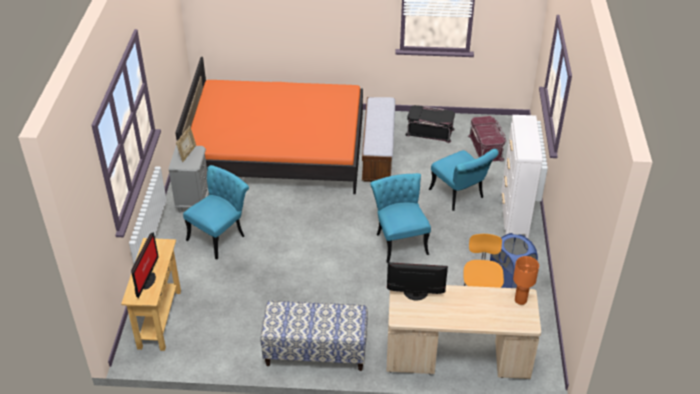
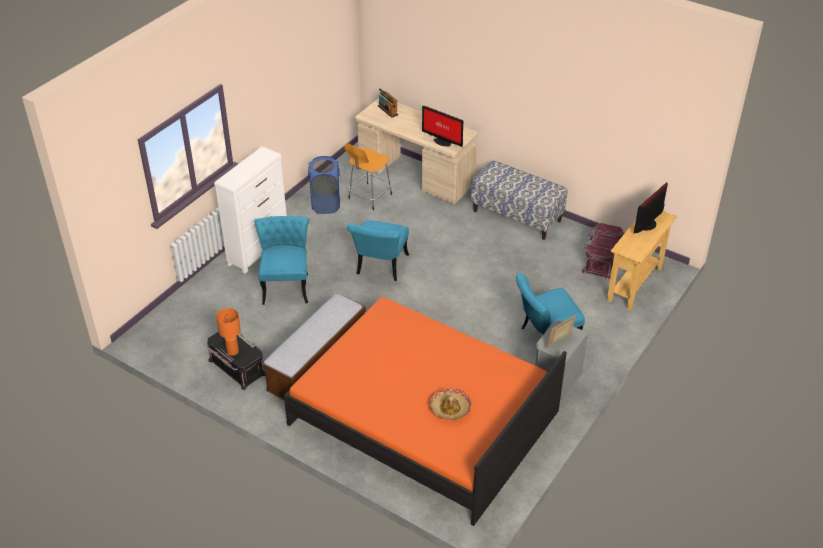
camera: 150 degrees left, 0 degrees up
red storage box [468,116,507,162] -> red storage box moved to [582,223,623,279]
orange table lamp [513,256,539,305] -> orange table lamp moved to [216,308,241,356]
none -> radio [378,89,398,118]
none -> hat [429,388,471,420]

